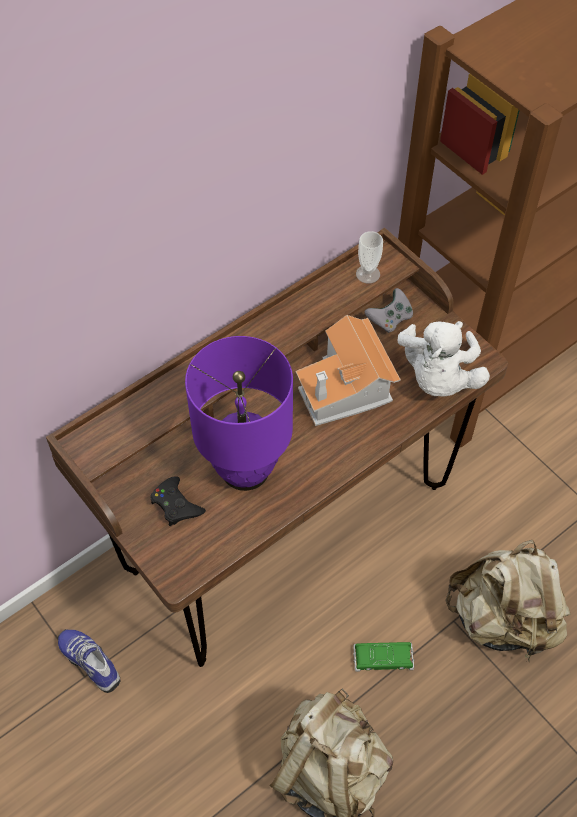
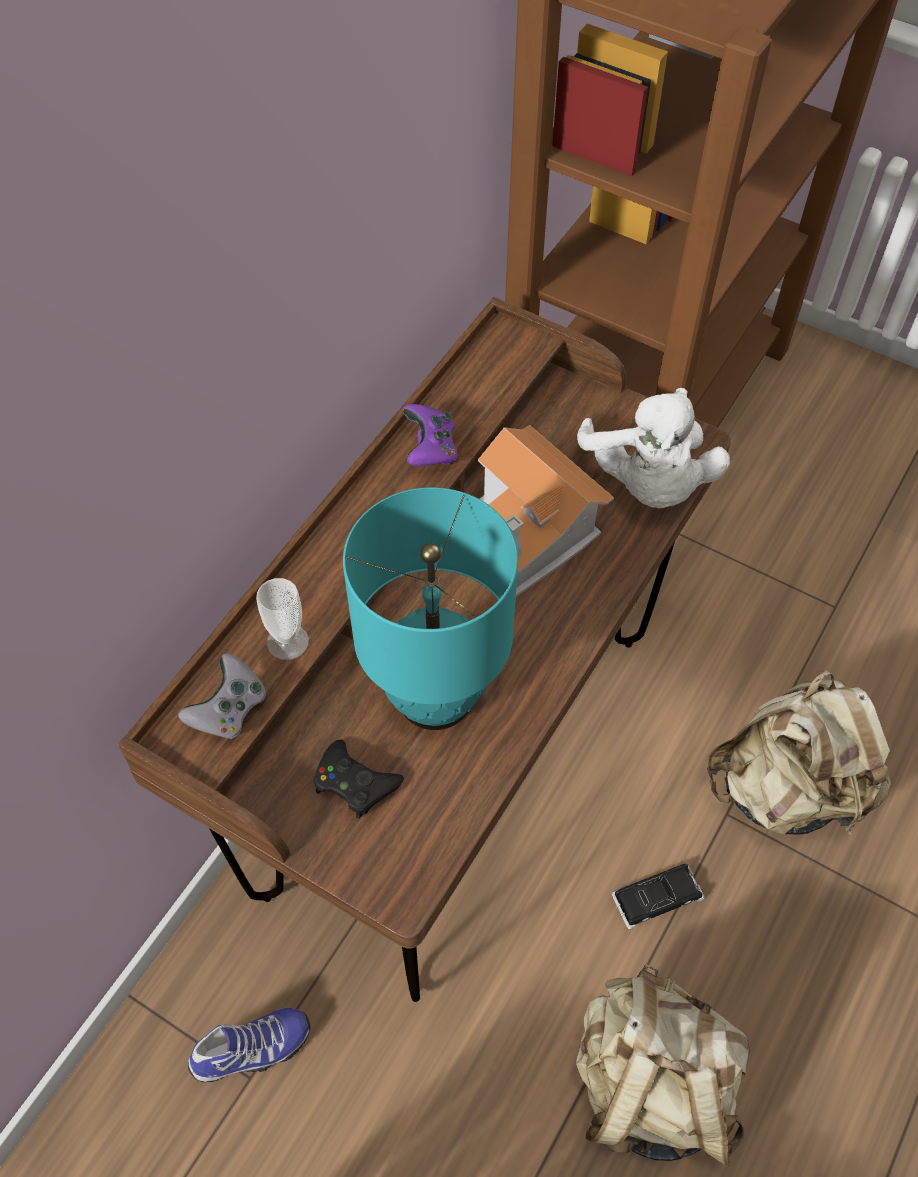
camera: 20 degrees left, 0 degrees up
shoe [58,629,121,693] -> shoe turned 135 degrees clockwise [188,1008,310,1082]
purple table lamp [185,336,293,491] -> turquoise table lamp [343,487,518,730]
green toy car [353,642,414,672] -> black toy car [612,863,704,929]
cup [356,231,383,283] -> cup moved to [256,578,309,660]
grey game controller [365,288,413,333] -> grey game controller moved to [178,653,266,739]
none -> purple game controller [403,404,458,466]

